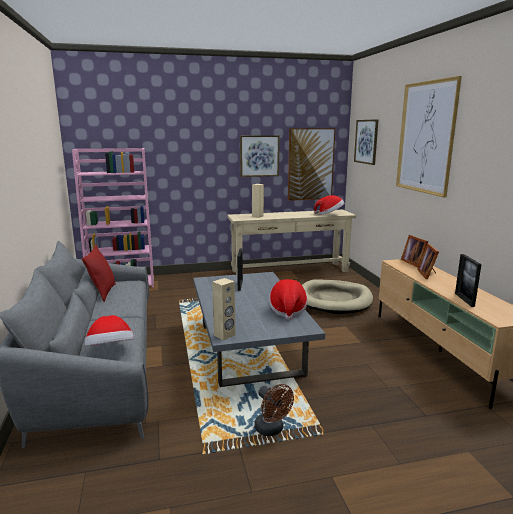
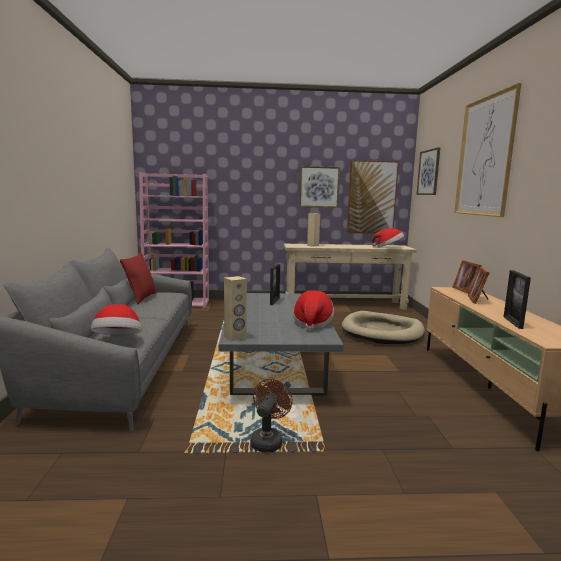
camera: 10 degrees right, 5 degrees down
brown fan [254,384,294,436] -> brown fan turned 135 degrees counterclockwise [250,379,293,452]

